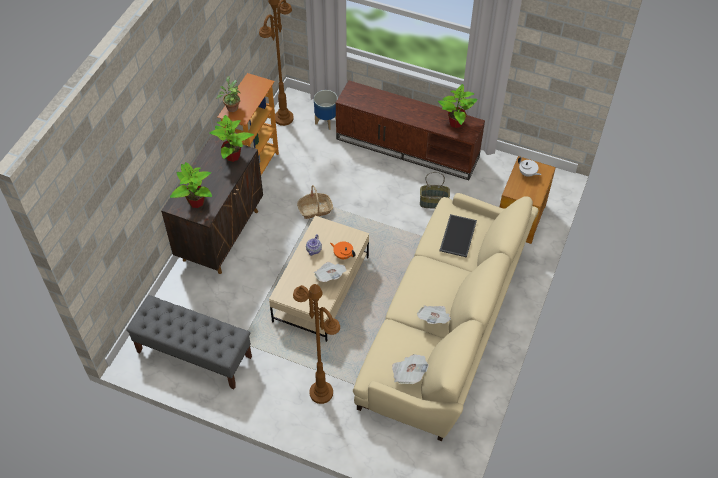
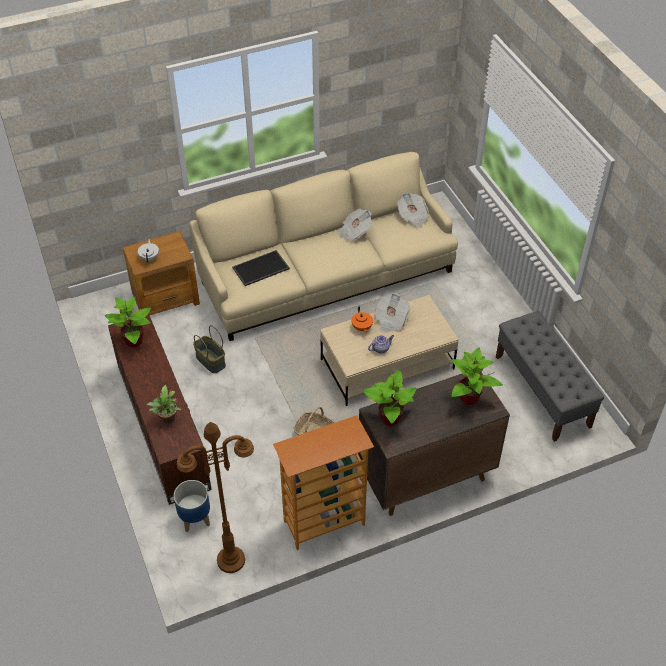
camera: 135 degrees left, 5 degrees down
potted plant [216,76,240,112] -> potted plant moved to [147,385,182,424]
brown floor lamp [293,284,340,404] -> none

